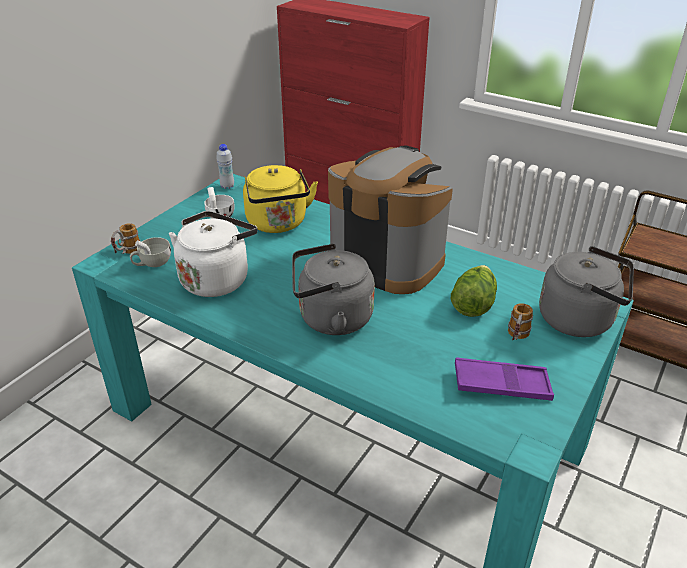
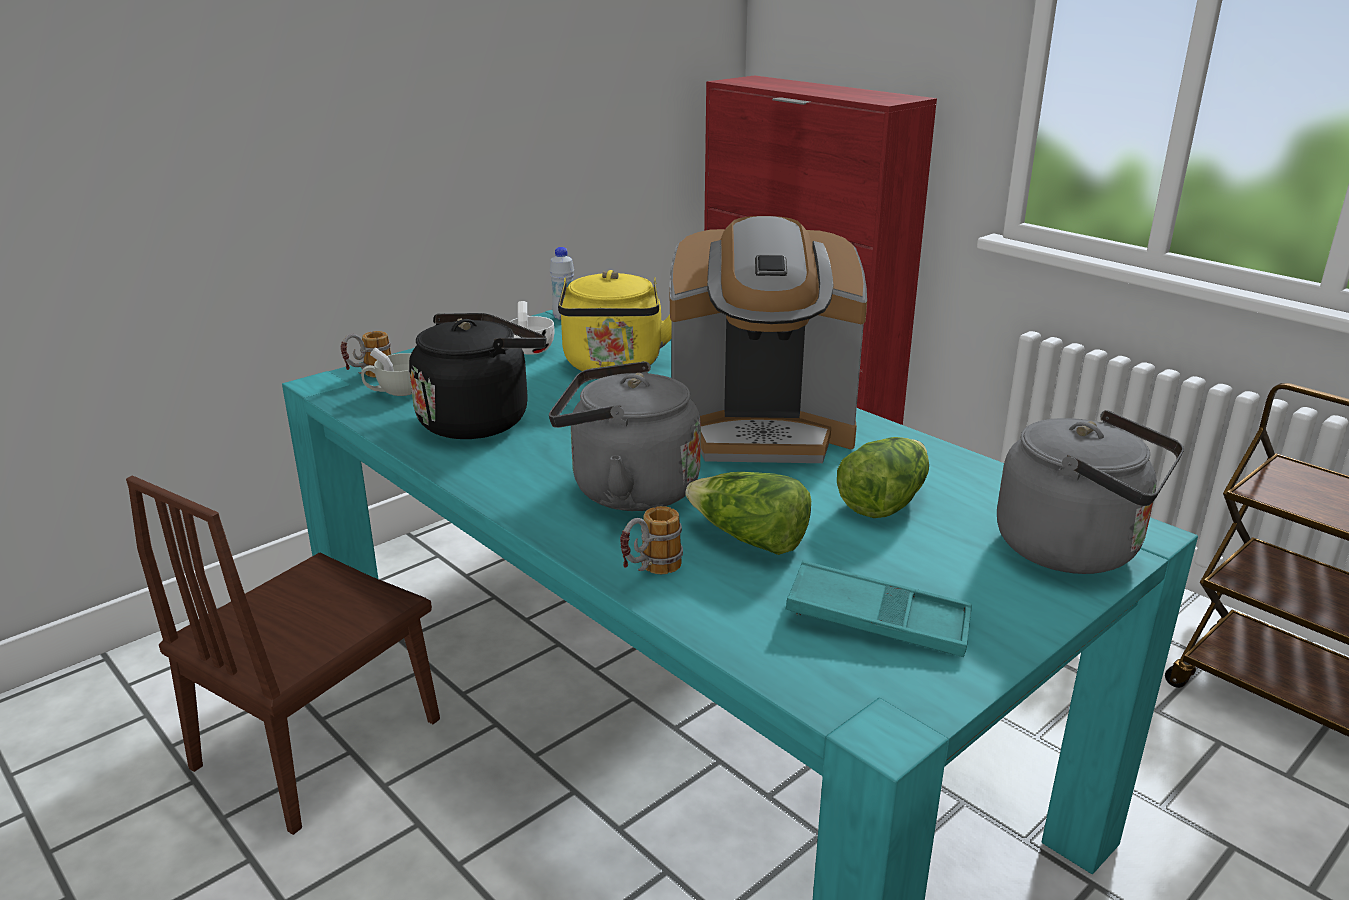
camera: 15 degrees right, 10 degrees down
white kettle [169,211,257,297] -> black kettle [409,313,546,439]
coffee machine [328,146,453,294] -> coffee machine turned 135 degrees clockwise [670,216,867,463]
purple tray [455,357,554,401] -> turquoise tray [786,560,972,657]
mug [508,303,533,340] -> mug moved to [620,506,683,574]
none -> brown chair [126,476,440,835]
none -> lettuce [685,472,811,555]

